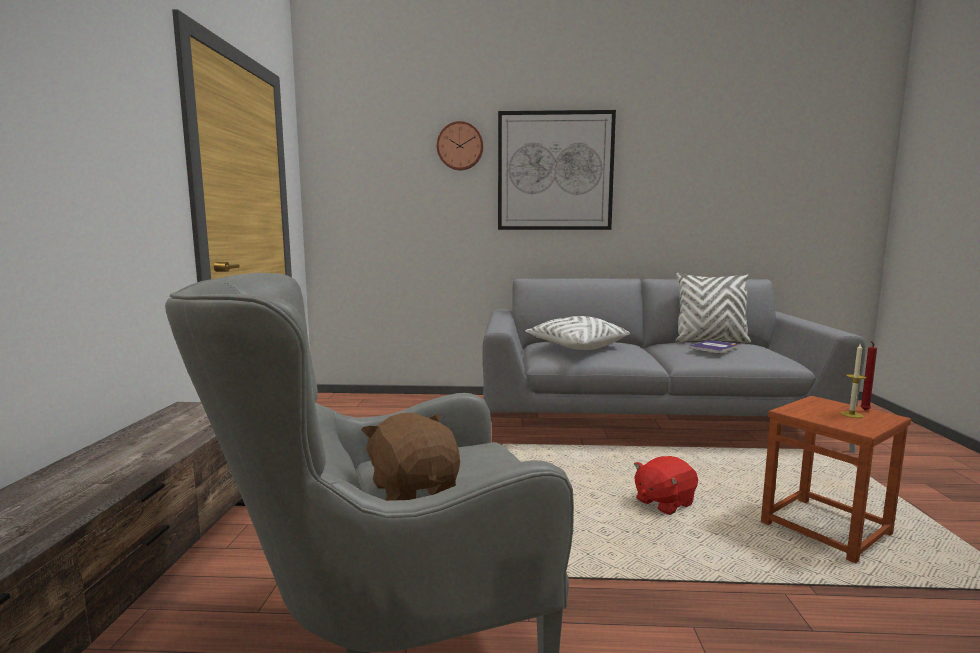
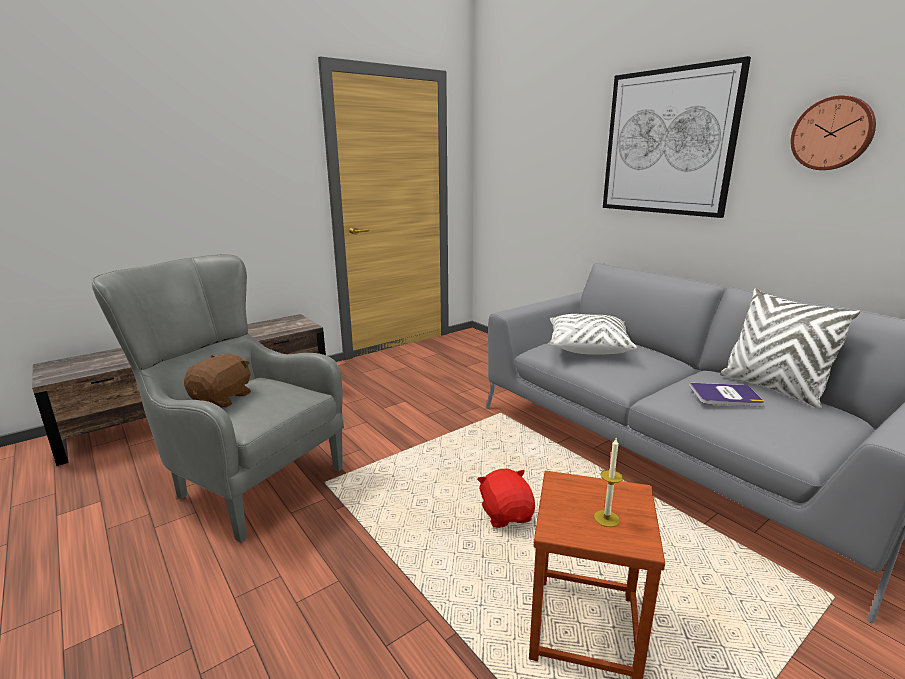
camera: 50 degrees right, 10 degrees up
wall clock [437,121,483,170] -> wall clock moved to [791,95,876,170]
red plush toy [634,456,698,515] -> red plush toy turned 60 degrees clockwise [477,469,535,528]
red candle [860,341,877,410] -> none

